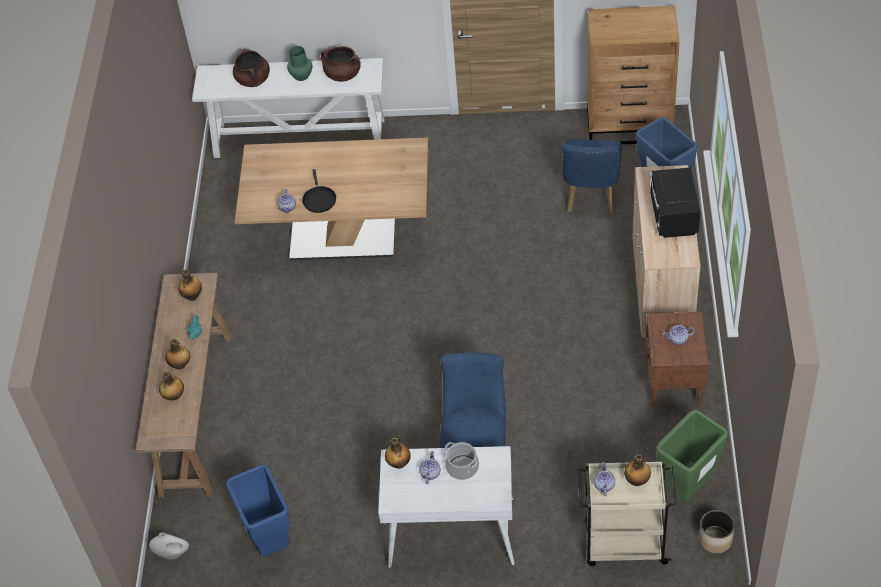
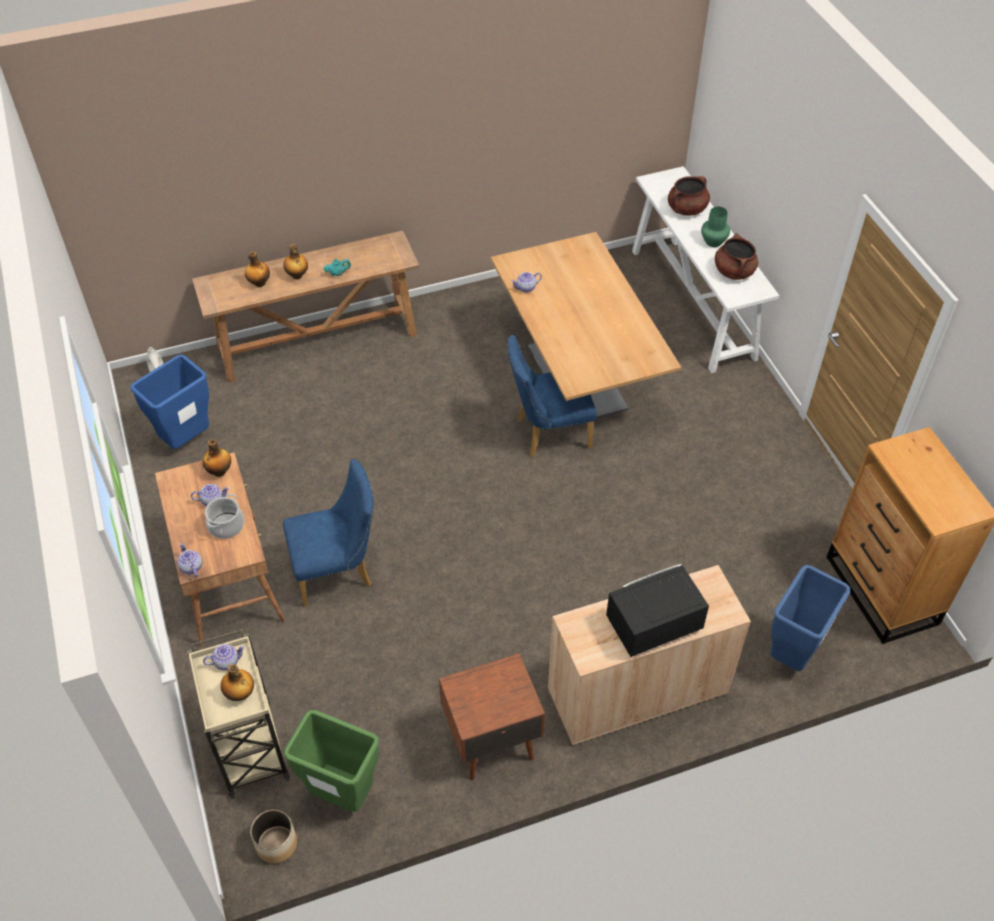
camera: 65 degrees right, 0 degrees up
bottle [178,270,202,301] -> none
black frying pan [302,169,336,213] -> none
white desk [378,446,515,568] -> brown desk [155,452,285,647]
blue chair [562,139,622,214] -> blue chair moved to [508,335,597,457]
teapot [663,325,695,345] -> teapot moved to [177,543,202,577]

